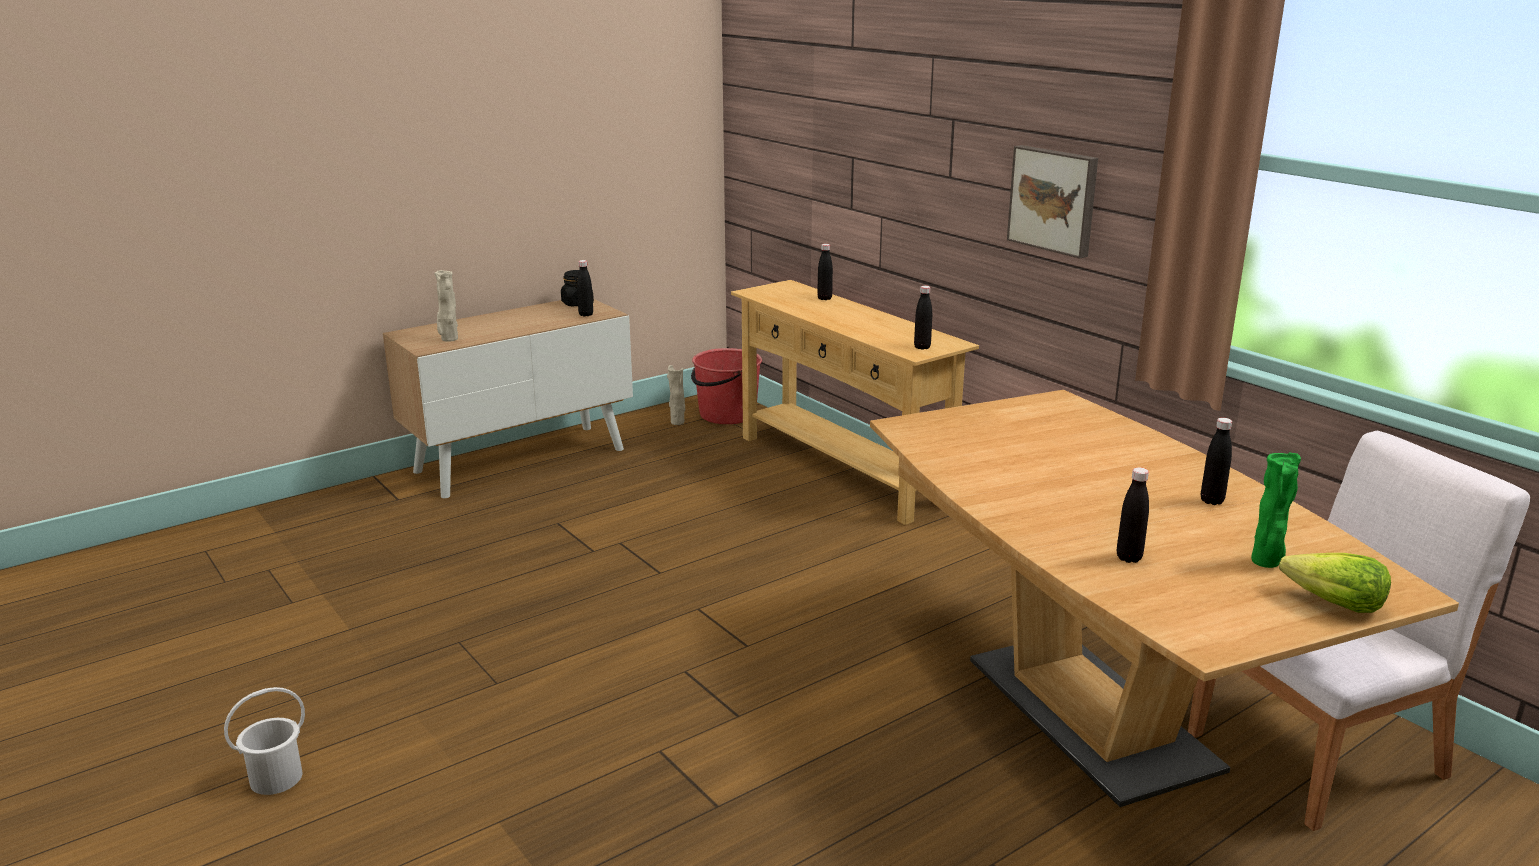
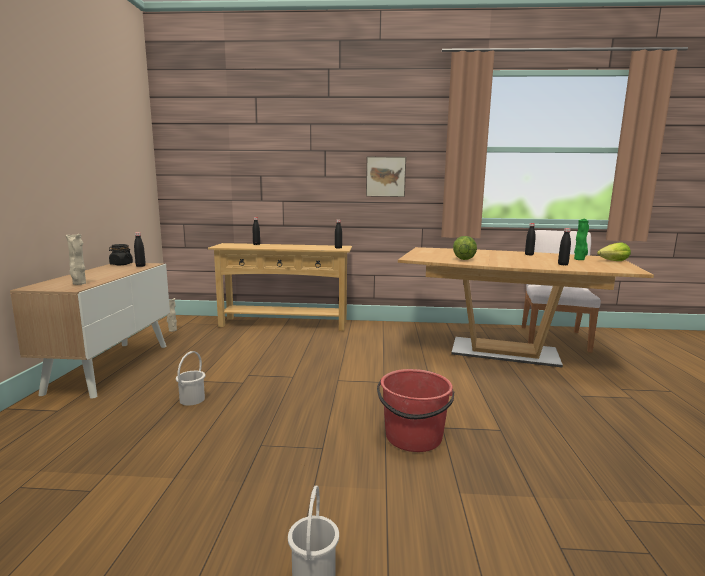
camera: 50 degrees left, 10 degrees down
red bucket [691,348,762,424] -> red bucket moved to [377,369,454,452]
none -> white bucket [176,351,205,406]
none -> lettuce [453,236,477,260]

